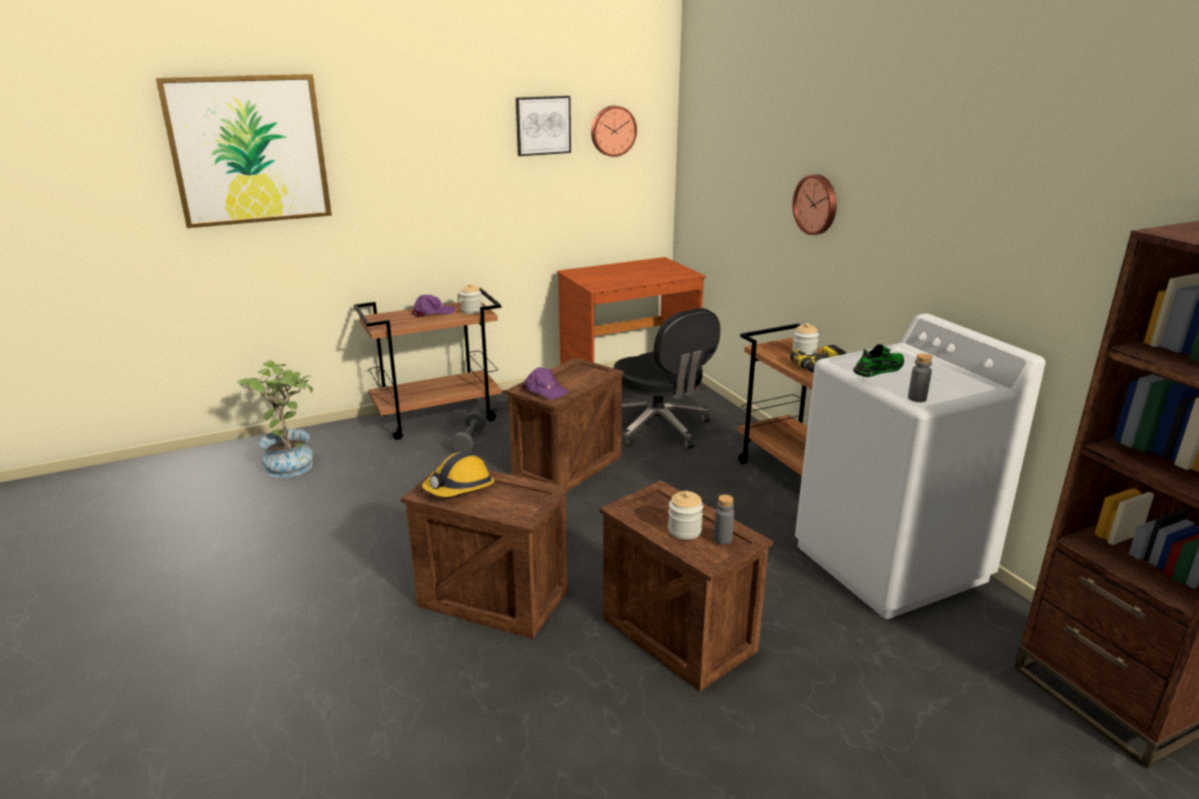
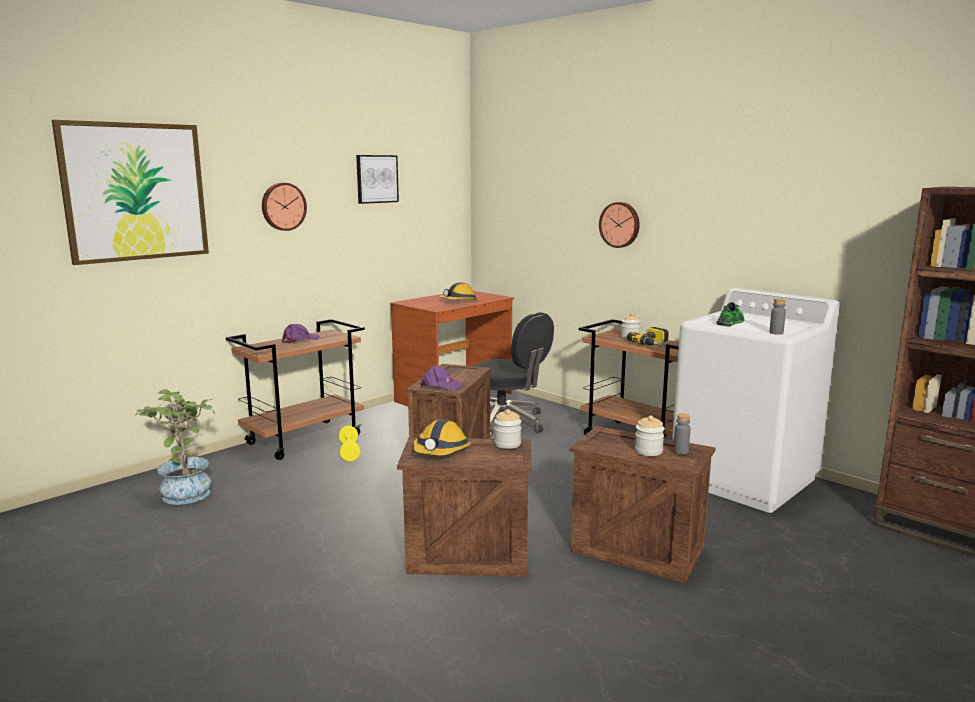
camera: 20 degrees left, 10 degrees down
grey dumbbell [451,411,486,453] -> yellow dumbbell [339,426,361,462]
jar [460,283,482,314] -> jar moved to [494,409,521,449]
wall clock [591,106,637,157] -> wall clock moved to [262,183,307,231]
none -> hard hat [439,282,478,300]

